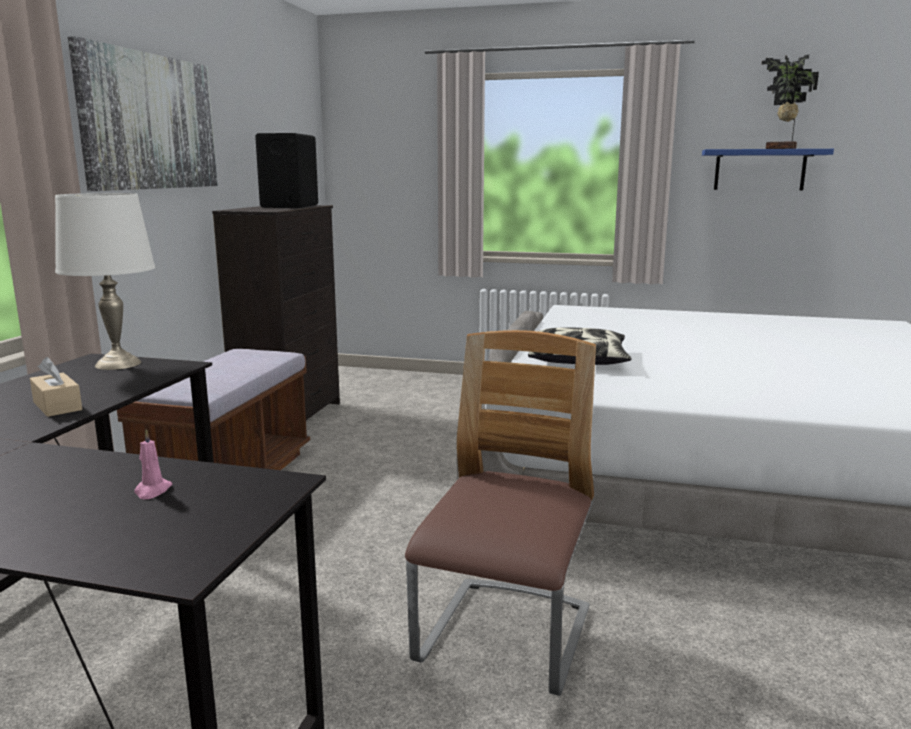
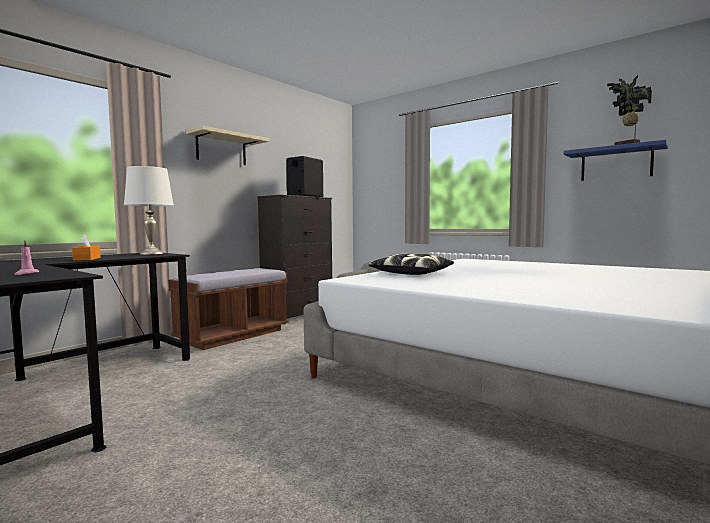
camera: 25 degrees right, 10 degrees down
beige tissue box [30,357,82,417] -> orange tissue box [72,234,101,261]
picture [68,36,218,191] -> beige shelf [186,126,269,165]
chair [405,330,596,696] -> none

